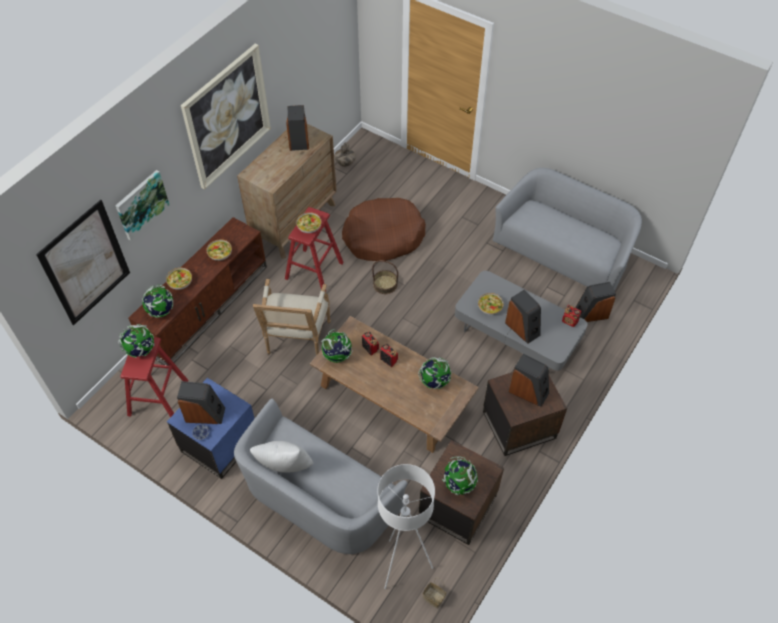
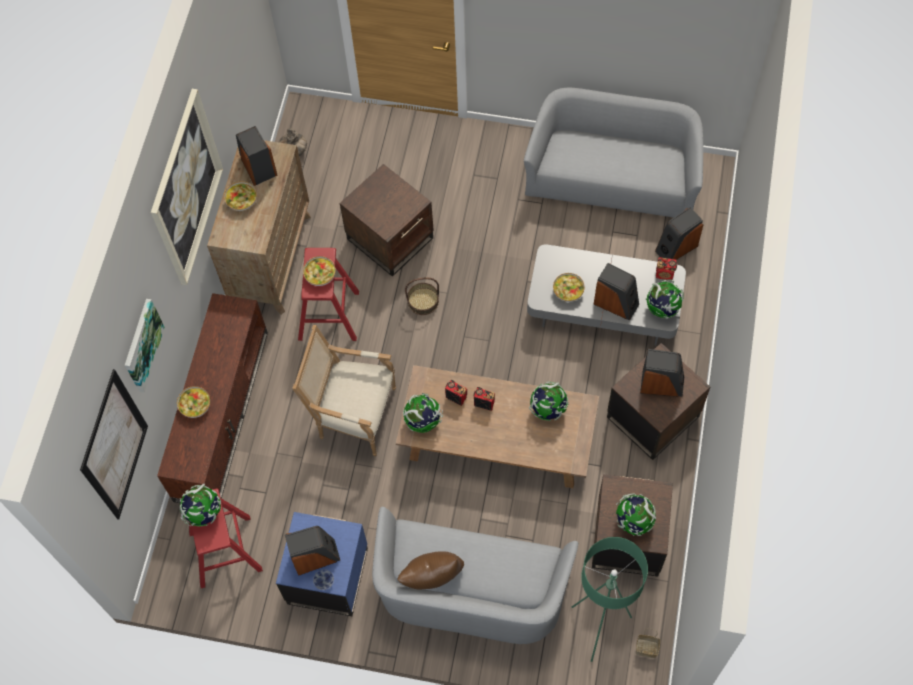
camera: 20 degrees left, 10 degrees up
globe [142,285,173,318] -> globe moved to [646,279,684,319]
bowl [206,239,232,261] -> bowl moved to [224,181,257,211]
white pillow [250,441,314,472] -> brown pillow [398,551,464,589]
armchair [253,279,330,355] -> armchair turned 120 degrees clockwise [292,325,396,456]
brown dog bed [342,198,426,261] -> brown side table [340,164,434,276]
white floor lamp [377,464,435,589] -> green floor lamp [572,537,648,662]

